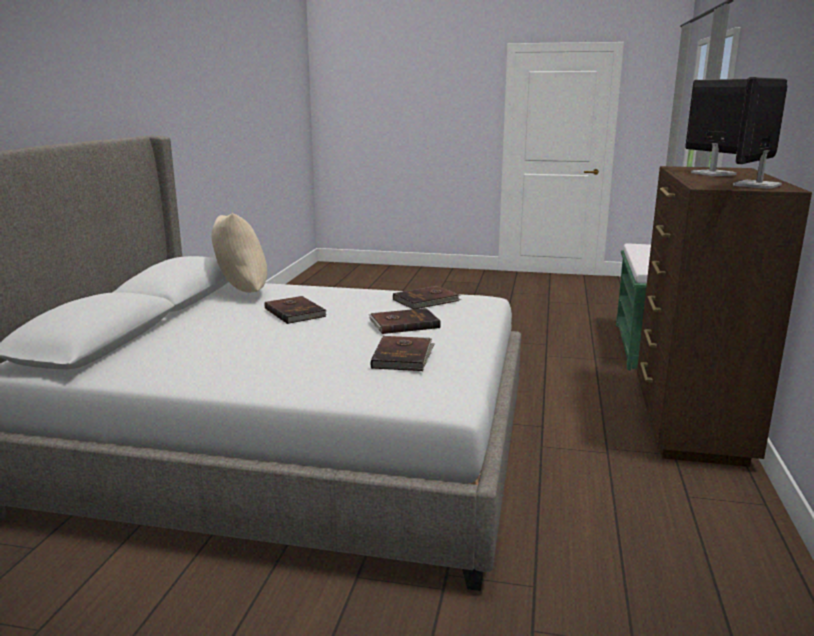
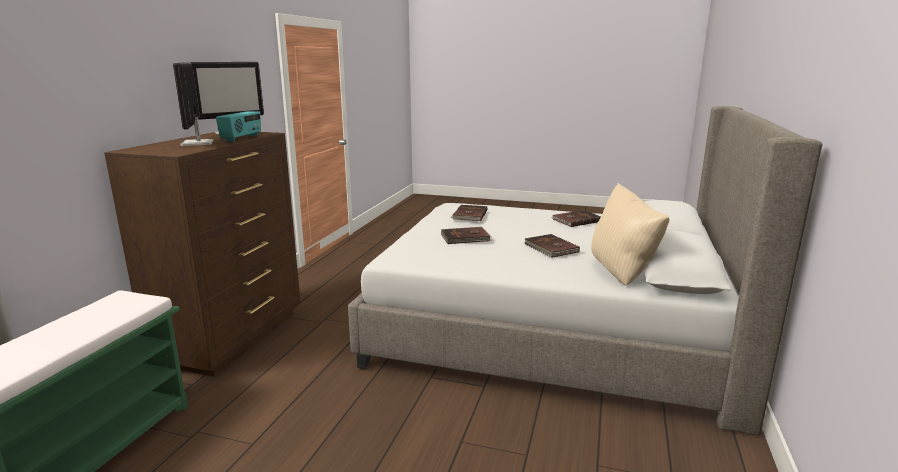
camera: 175 degrees left, 0 degrees up
brown book [393,286,461,309] -> brown book moved to [551,210,601,227]
none -> radio [216,111,261,142]

